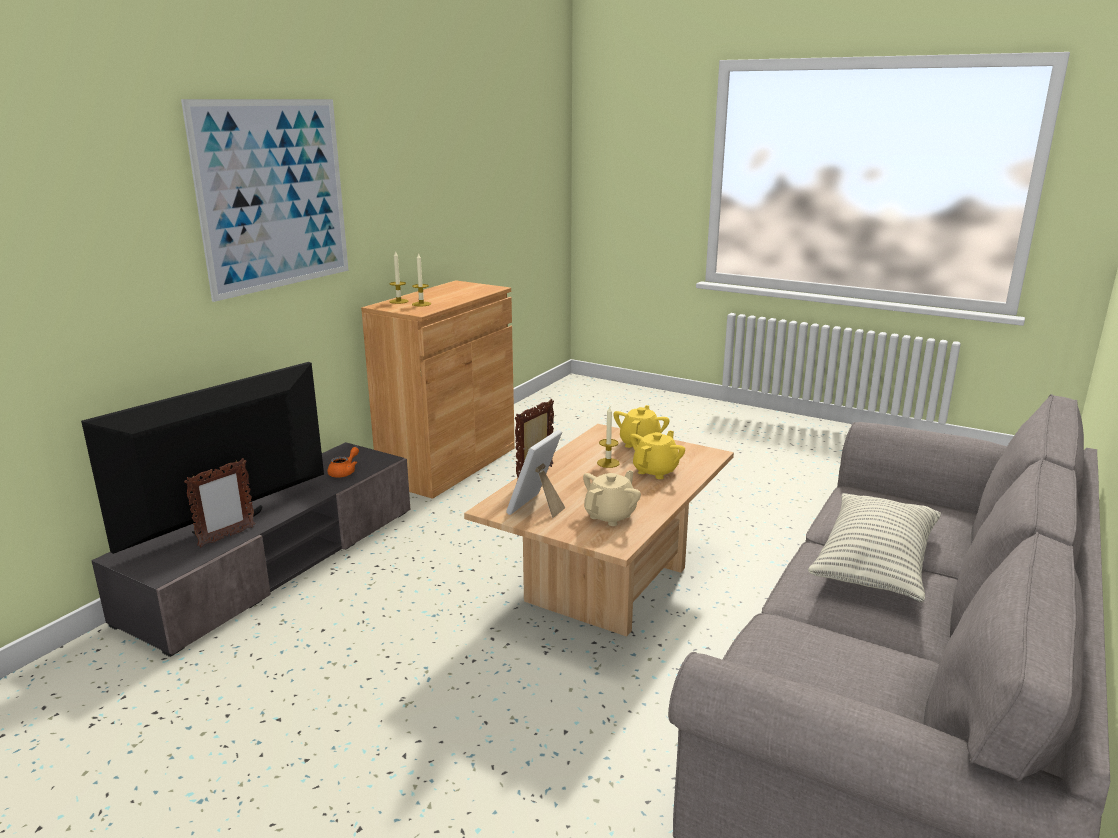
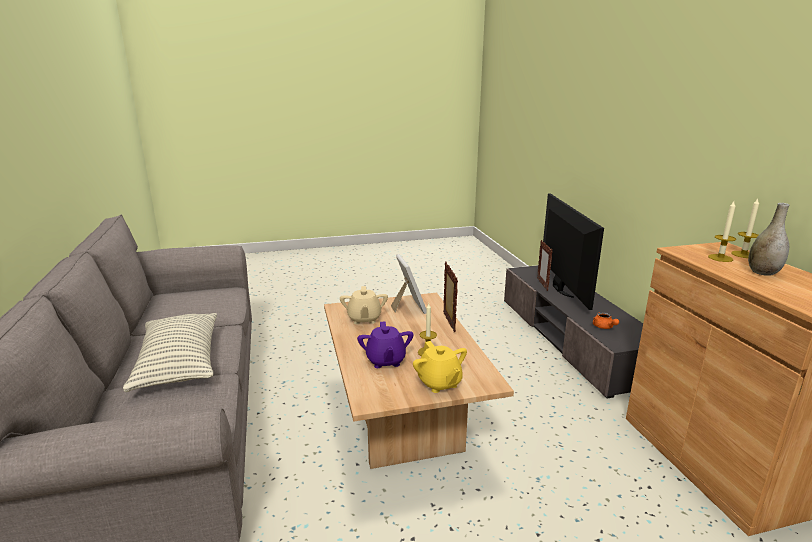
camera: 135 degrees right, 0 degrees up
picture [181,99,349,302] -> none
yellow teapot [630,430,685,479] -> purple teapot [357,321,413,368]
none -> grey vase [748,203,789,276]

